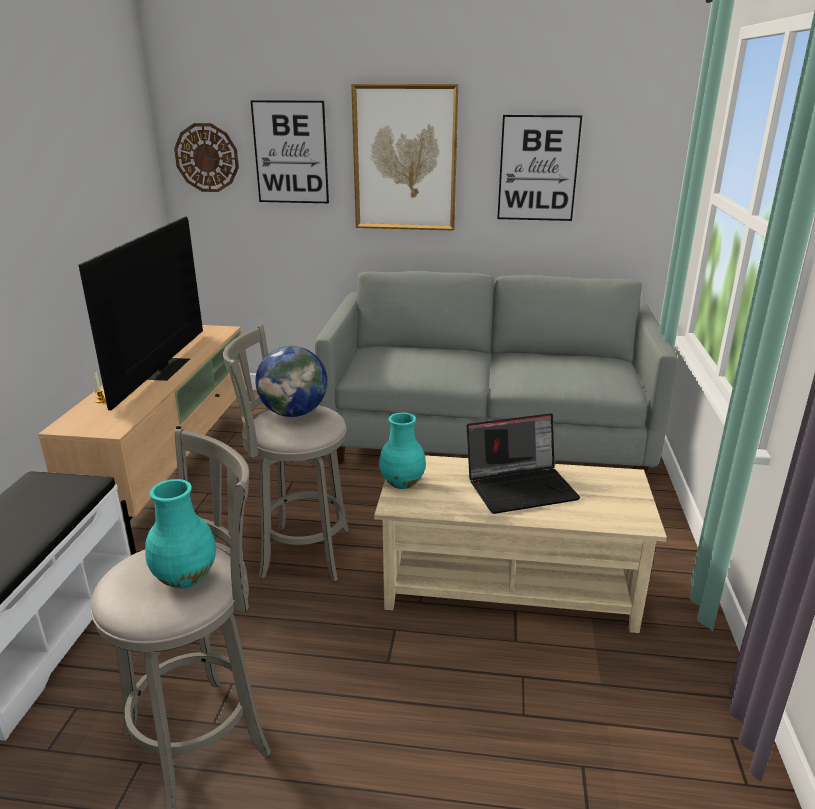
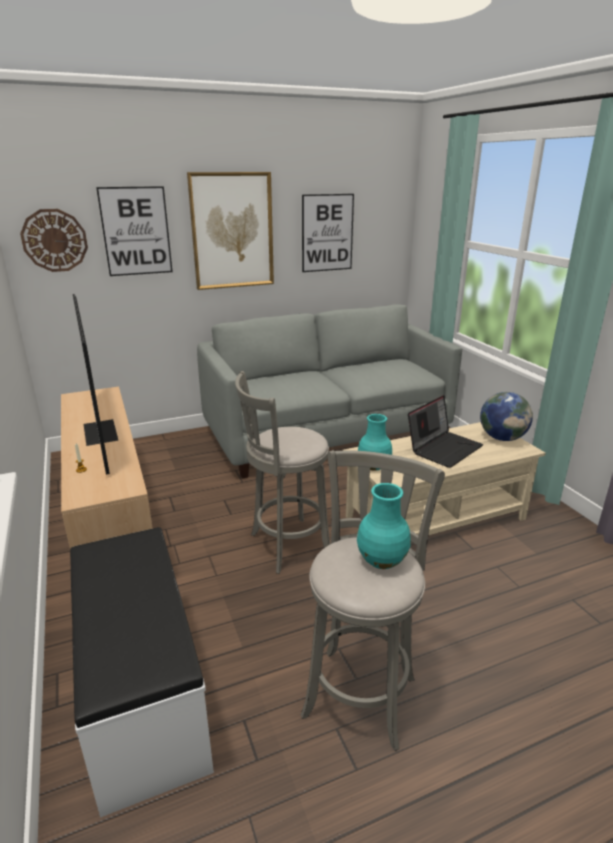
camera: 30 degrees left, 0 degrees up
globe [255,346,328,417] -> globe moved to [480,392,533,441]

